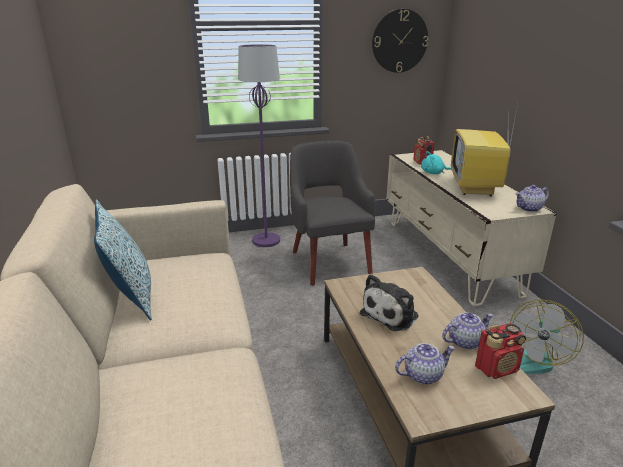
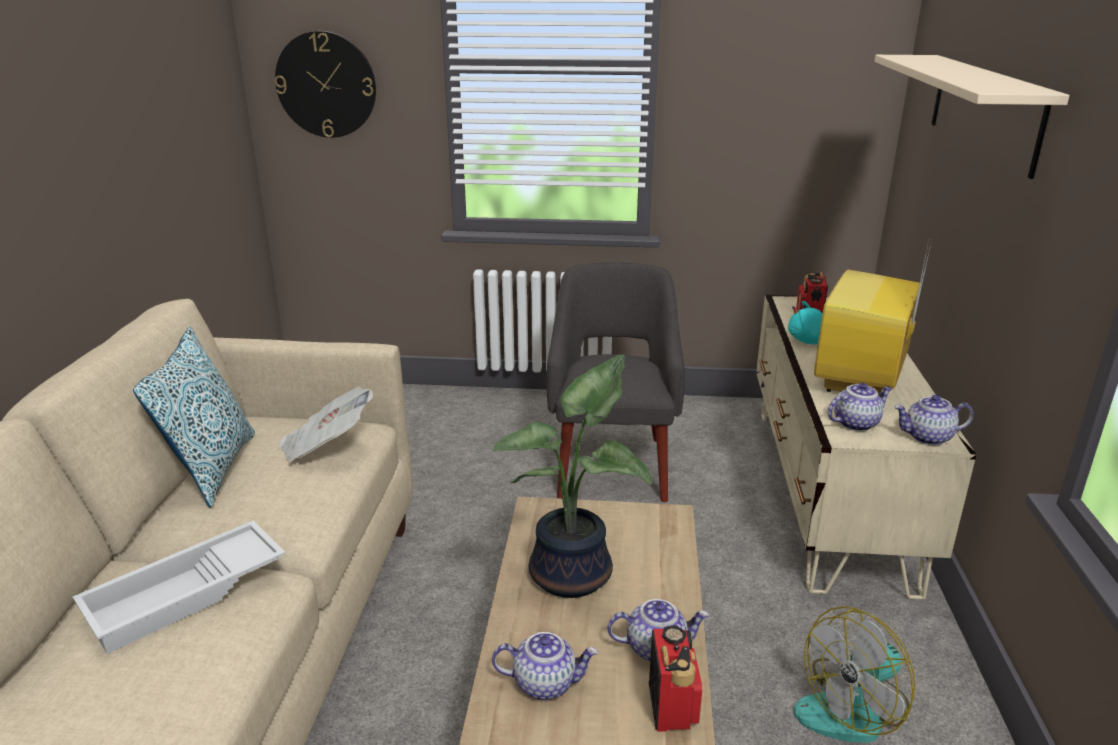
camera: 20 degrees right, 0 degrees up
purple floor lamp [238,44,280,247] -> none
plush toy [360,274,418,331] -> potted plant [492,354,652,598]
wall clock [372,9,429,73] -> wall clock moved to [275,31,376,138]
radio [475,323,526,379] -> radio turned 90 degrees counterclockwise [648,625,702,731]
none -> white tray [73,521,286,654]
none -> newspaper [279,386,373,463]
none -> teapot [828,383,892,431]
none -> beige shelf [874,55,1070,179]

